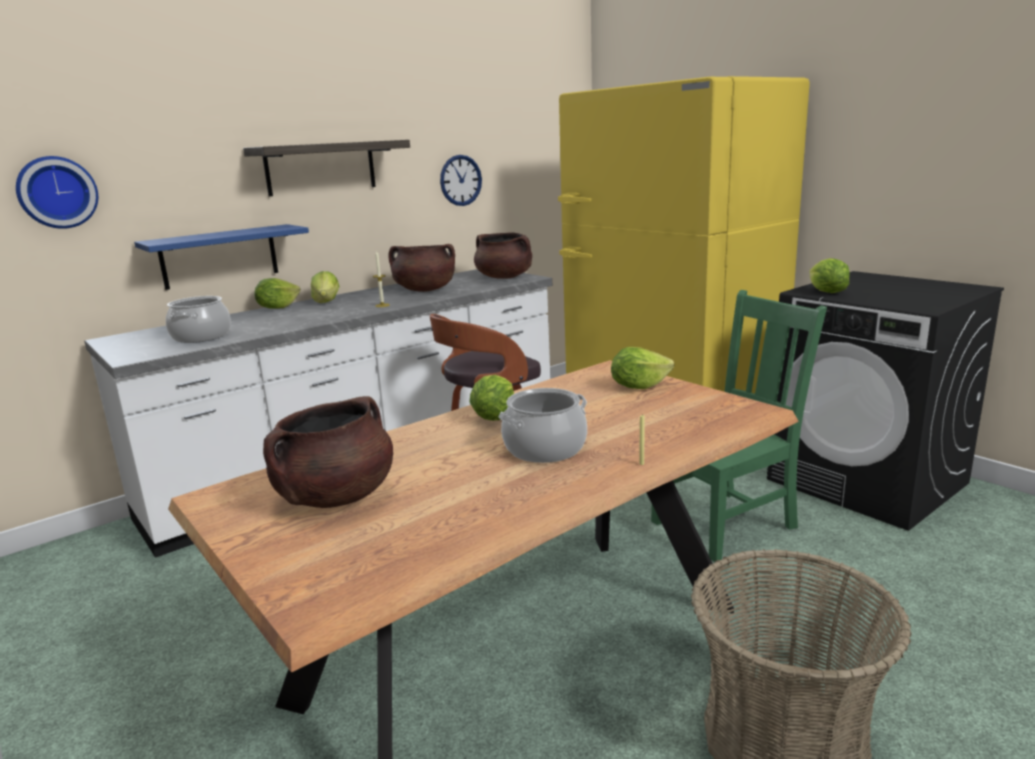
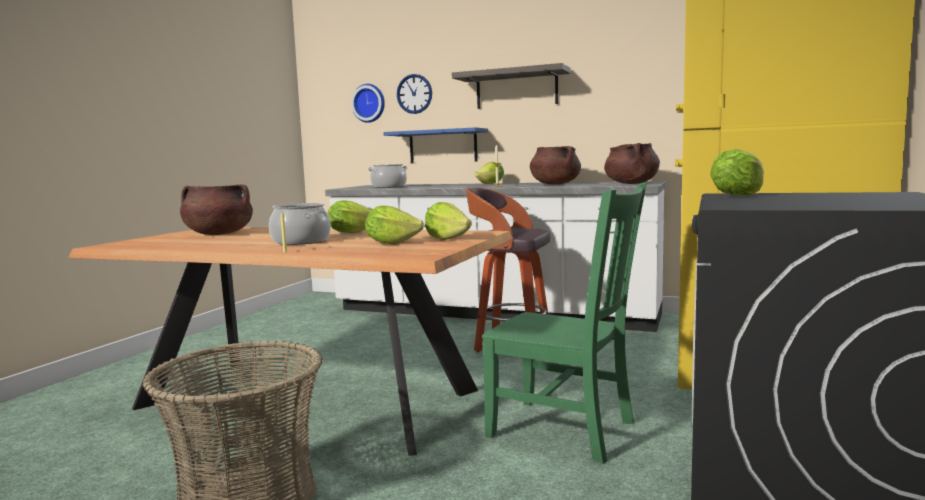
camera: 60 degrees right, 10 degrees down
lettuce [254,278,300,308] -> lettuce moved to [365,206,424,244]
wall clock [440,155,482,206] -> wall clock moved to [397,74,432,114]

